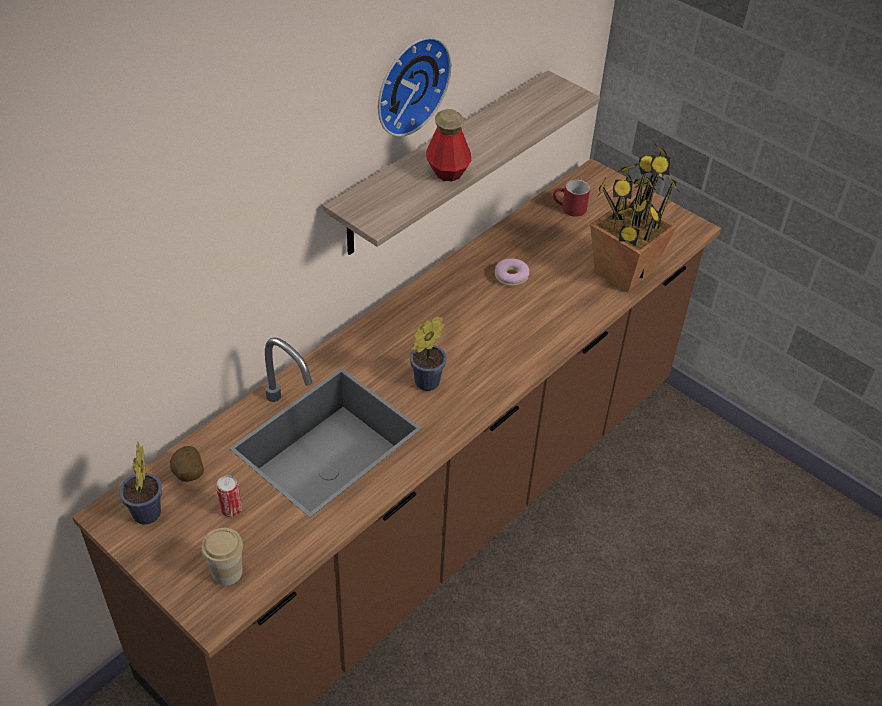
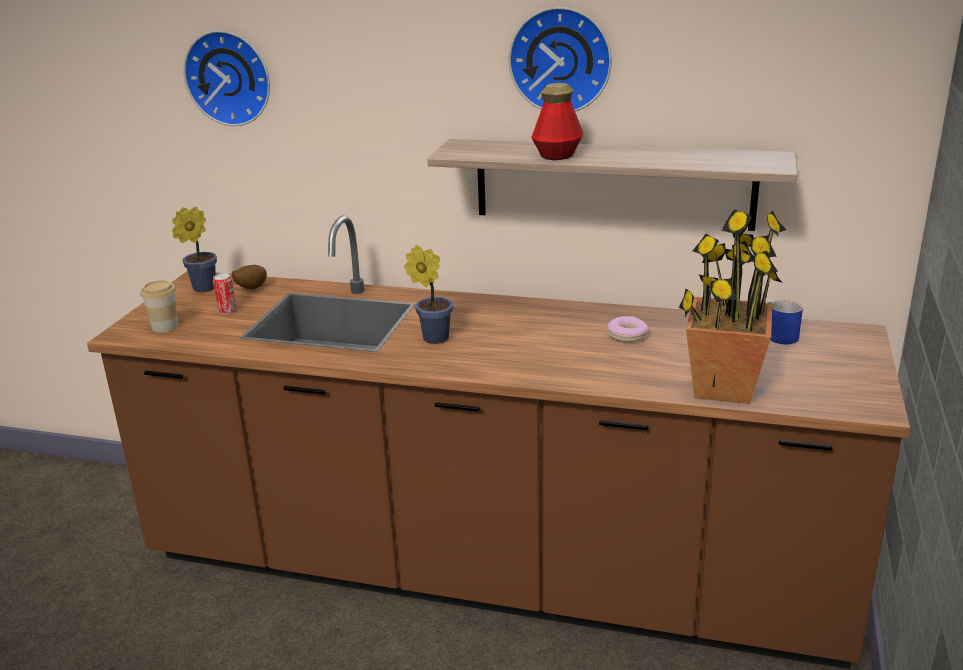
camera: 65 degrees right, 20 degrees down
red mug [553,179,590,217] -> blue mug [768,300,803,344]
none -> wall clock [184,30,270,126]

